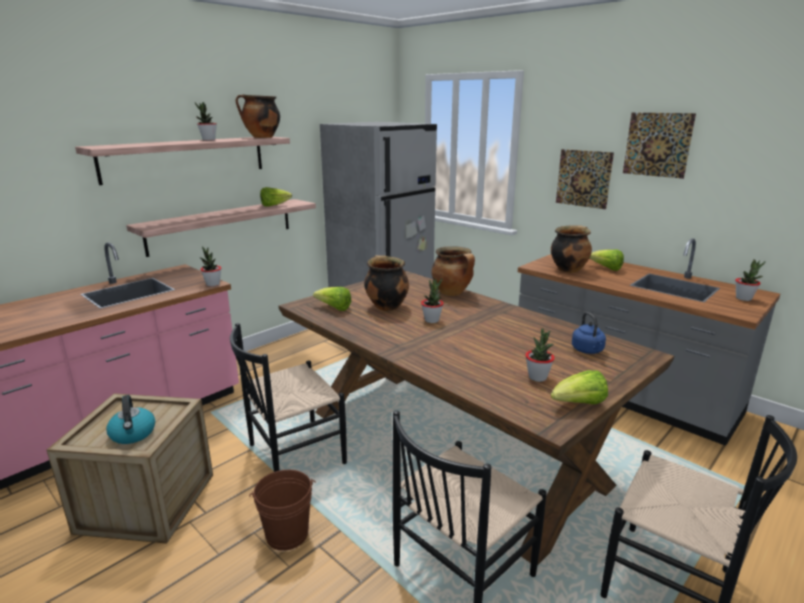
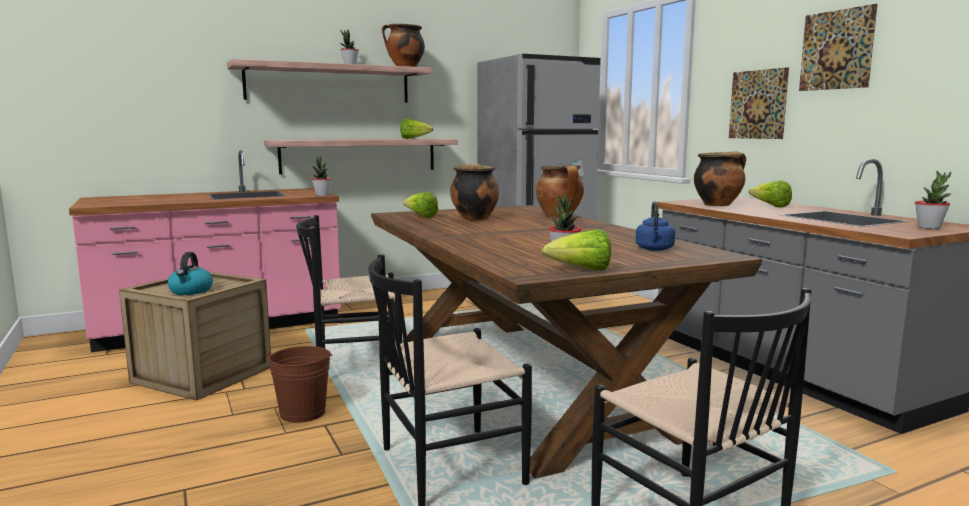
camera: 20 degrees right, 10 degrees down
potted plant [421,278,444,323] -> none

